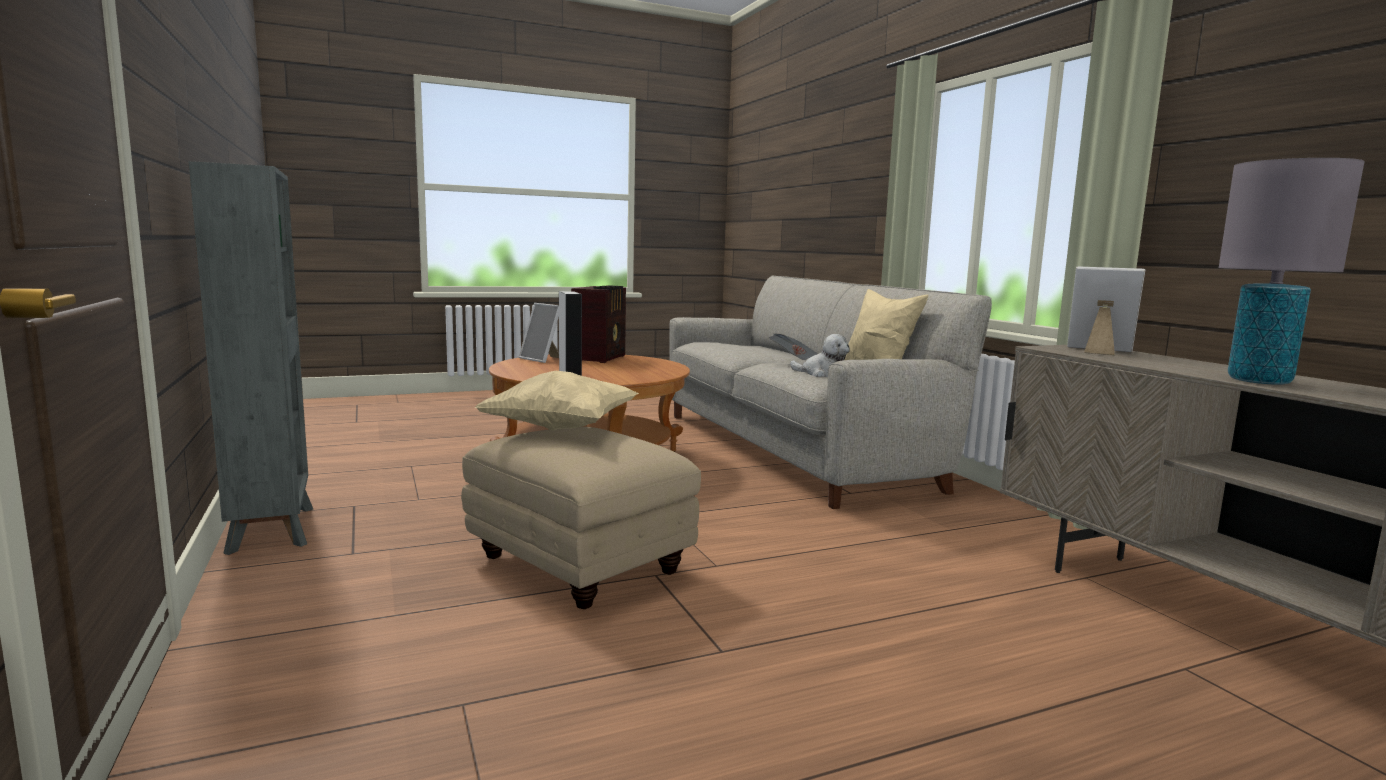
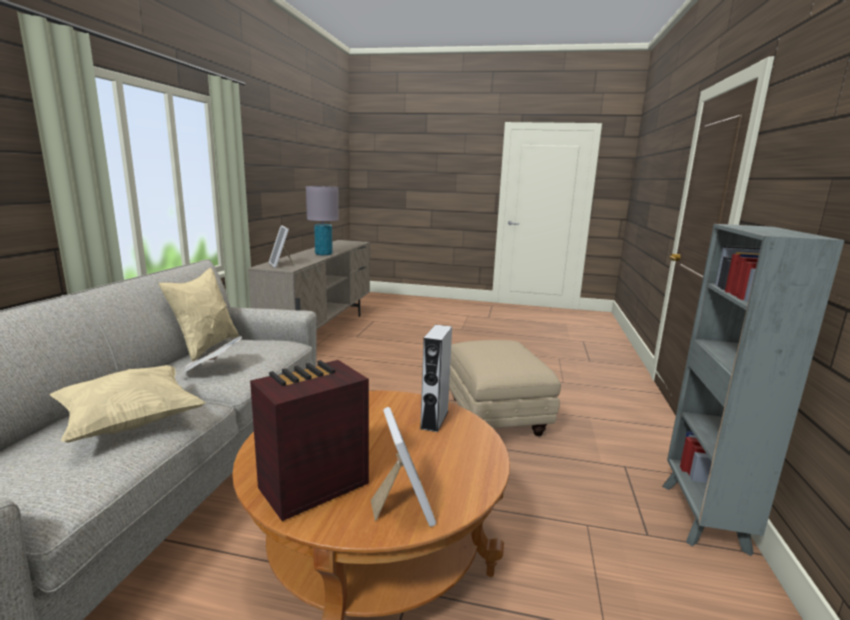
camera: 145 degrees left, 5 degrees up
beige pillow [475,371,639,431] -> beige pillow moved to [50,365,206,443]
plush toy [790,334,850,377] -> none

